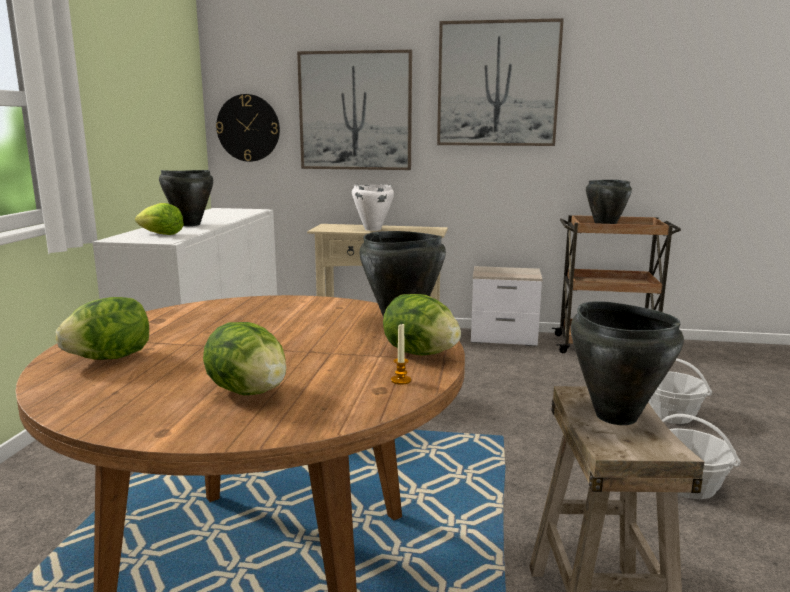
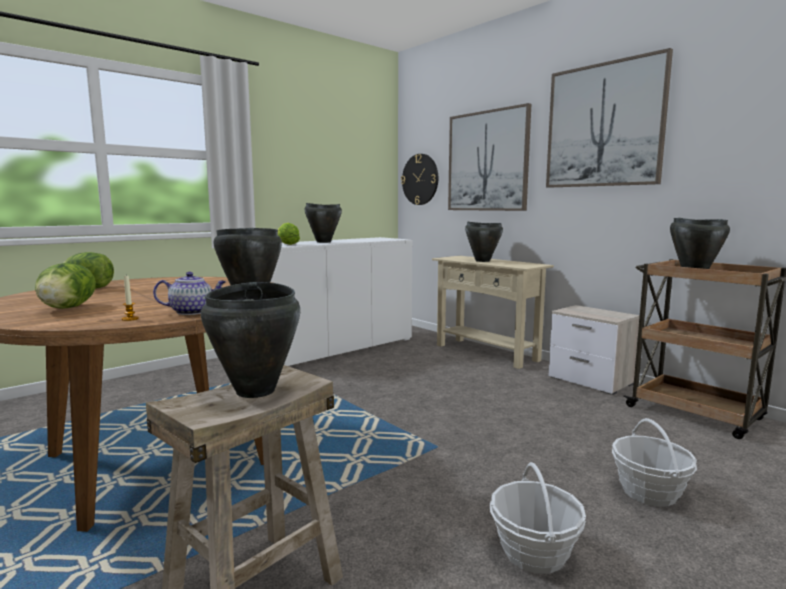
camera: 40 degrees right, 5 degrees down
white cooking pot [352,185,394,231] -> black cooking pot [465,222,503,262]
lettuce [383,294,461,355] -> teapot [153,272,226,315]

